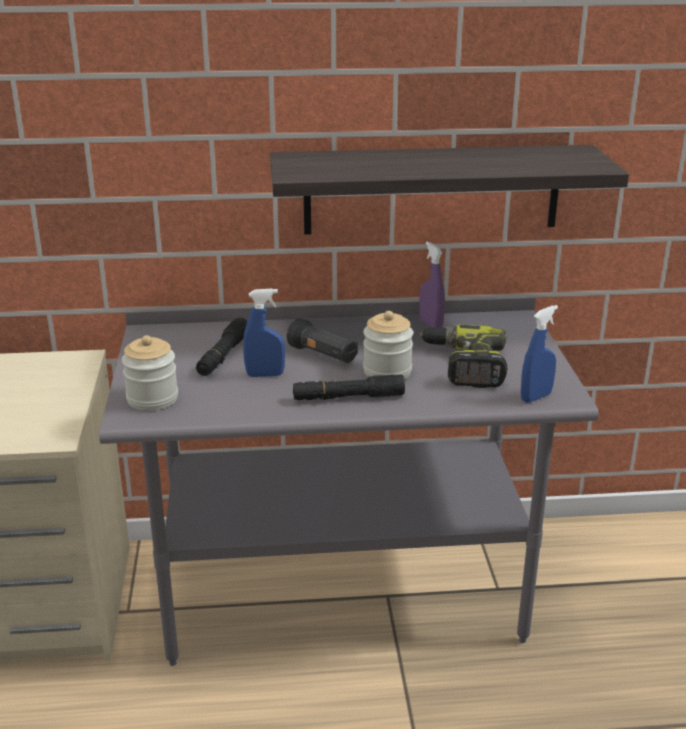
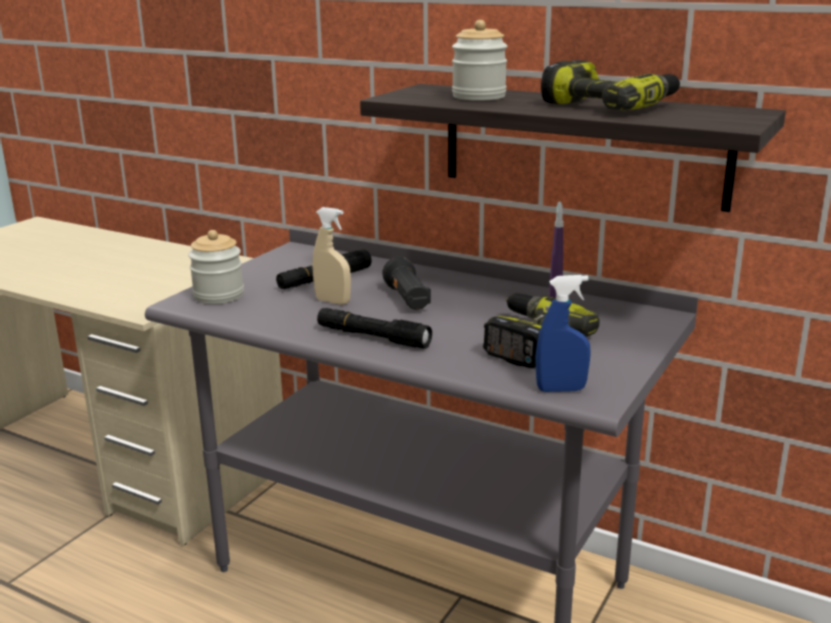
camera: 35 degrees right, 5 degrees down
blue spray bottle [243,288,285,377] -> beige spray bottle [313,207,351,305]
jar [363,311,413,379] -> jar moved to [452,20,508,101]
none -> power drill [541,60,680,110]

